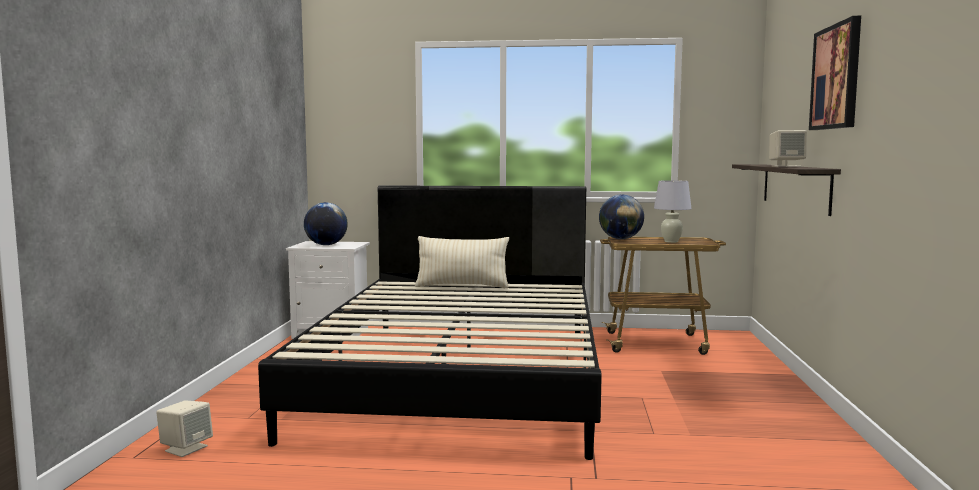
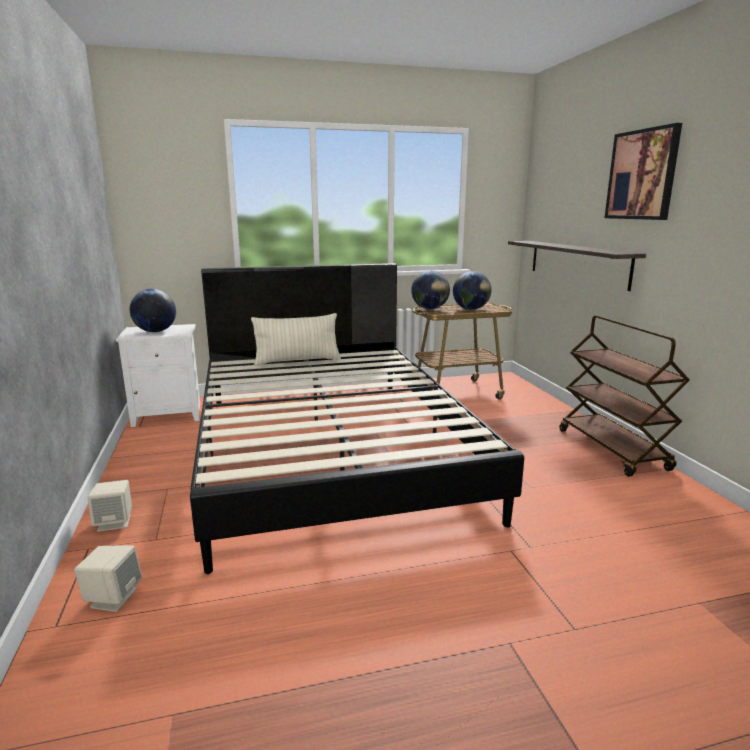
camera: 20 degrees left, 10 degrees up
white table lamp [654,180,692,243] -> globe [453,271,491,310]
beige speaker [769,130,807,167] -> beige speaker moved to [87,480,132,532]
none -> brown cart [559,315,690,477]

